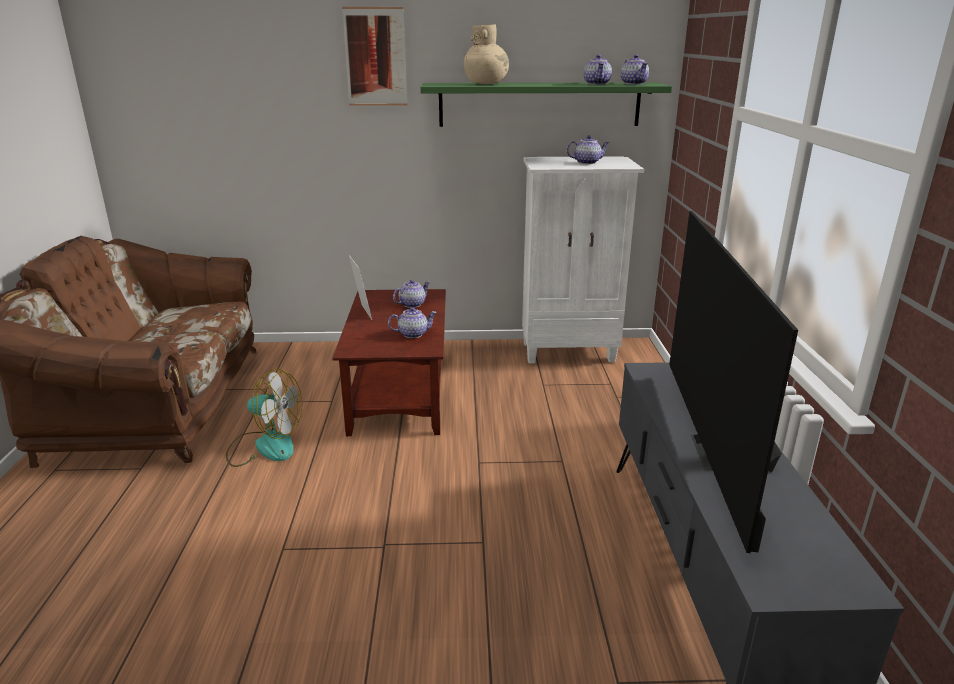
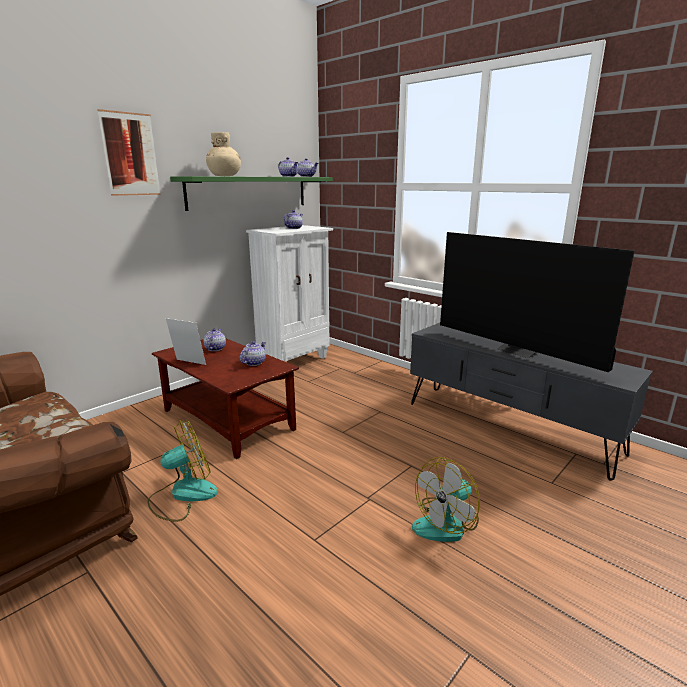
camera: 45 degrees left, 5 degrees down
none -> fan [412,457,480,542]

